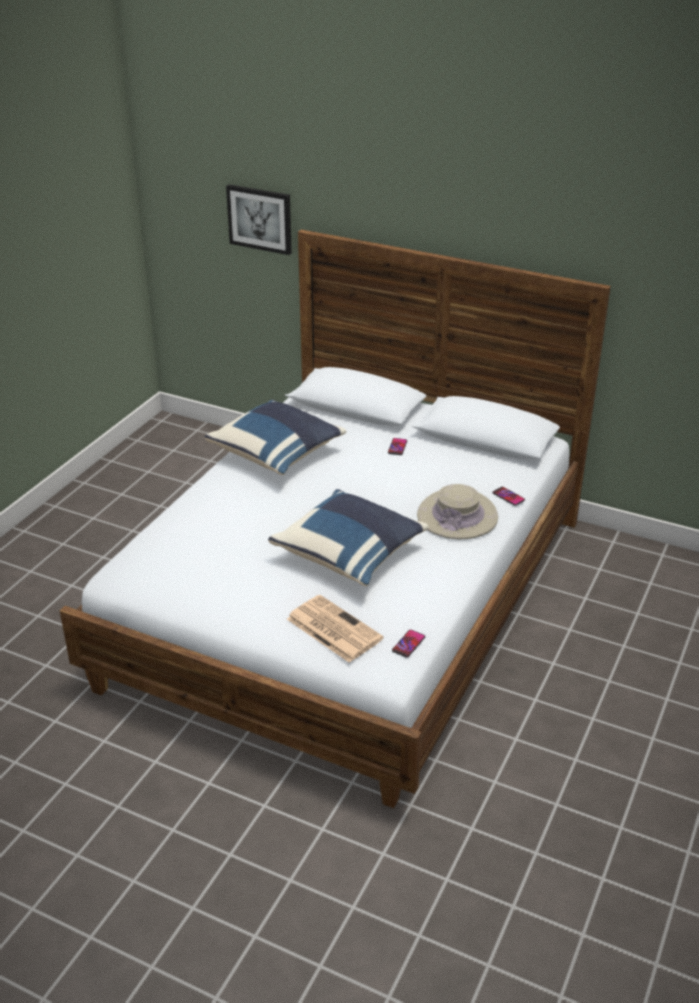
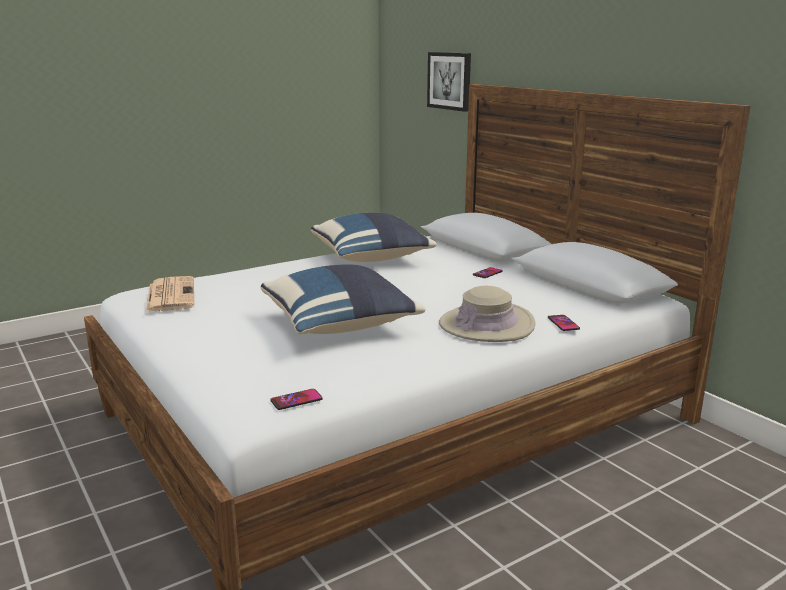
camera: 30 degrees right, 15 degrees down
newspaper [287,595,384,663] -> newspaper moved to [146,276,194,312]

